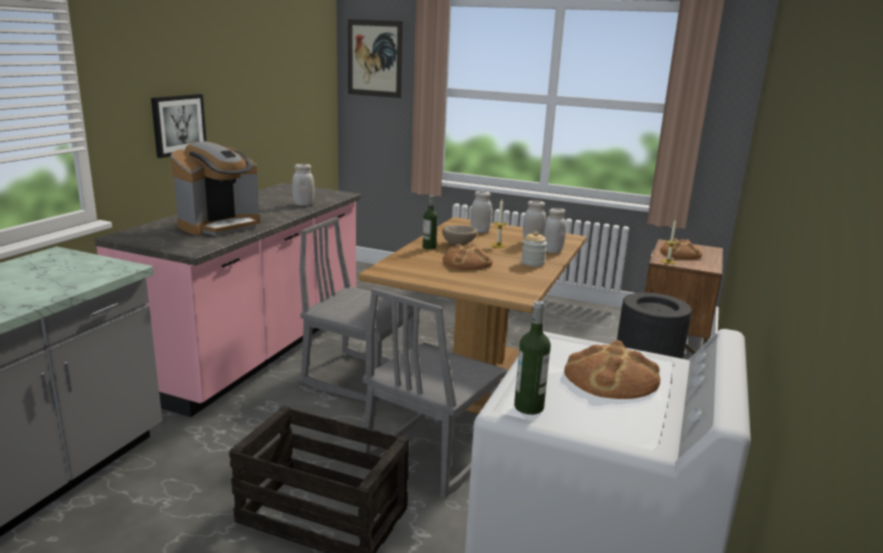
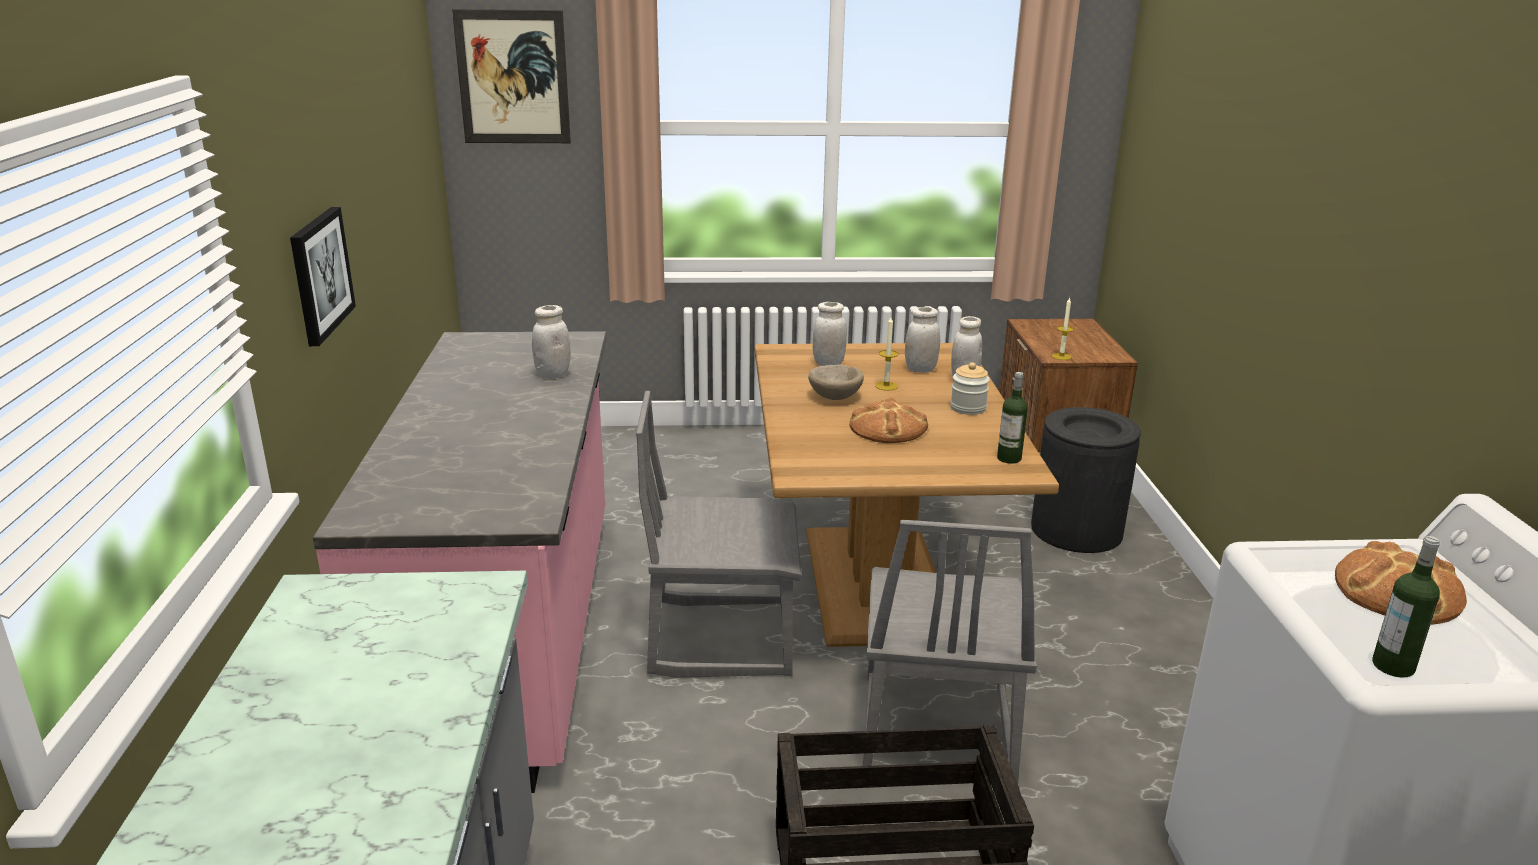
camera: 25 degrees left, 5 degrees up
coffee machine [171,141,260,236] -> none
bottle [423,195,438,250] -> bottle moved to [997,372,1028,464]
bread [660,239,702,259] -> none

